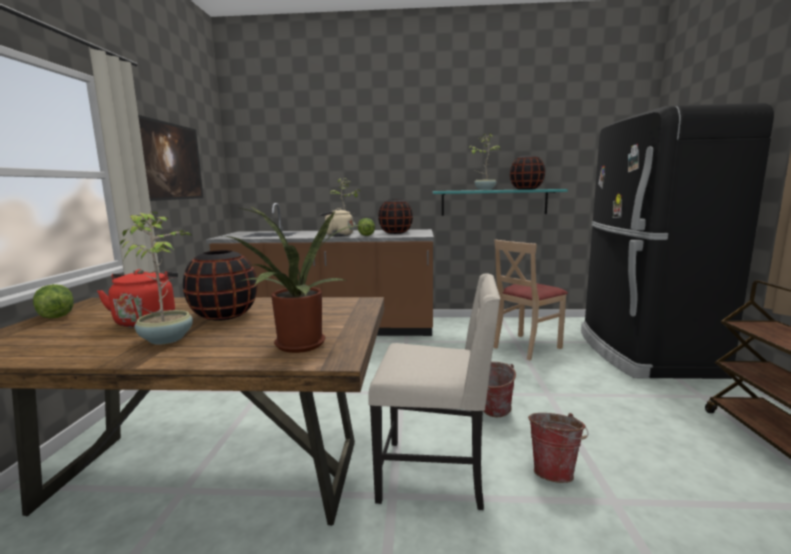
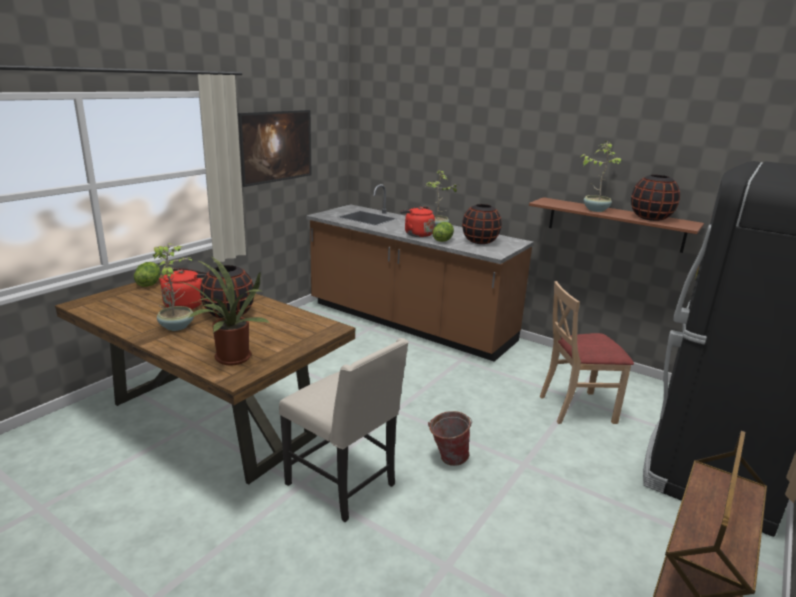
camera: 30 degrees right, 10 degrees up
beige kettle [320,208,353,237] -> red kettle [400,207,435,237]
turquoise shelf [433,189,568,216] -> brown shelf [529,197,704,253]
bucket [528,413,589,483] -> none

